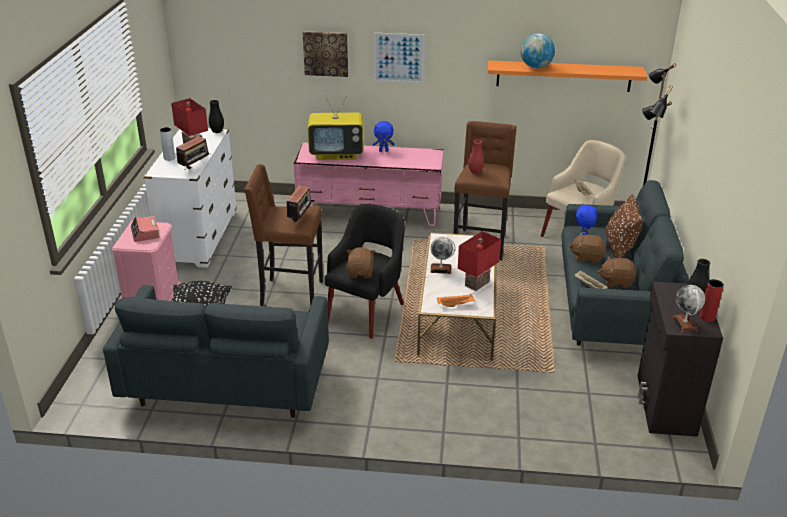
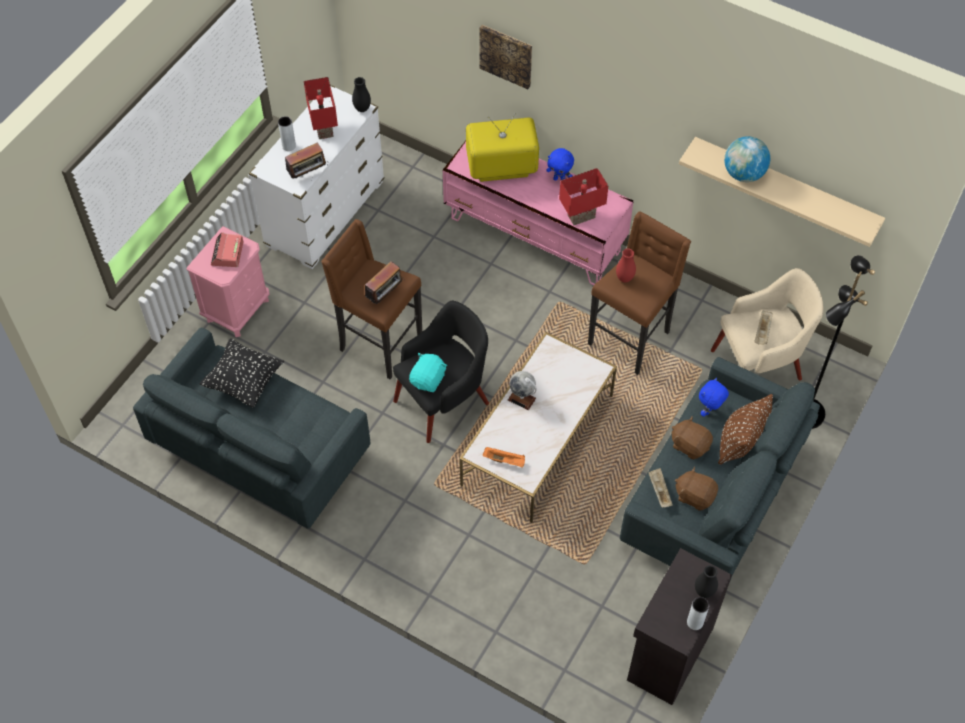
camera: 25 degrees right, 25 degrees up
television [308,95,364,160] -> television turned 150 degrees clockwise [466,113,539,182]
brown plush toy [346,247,375,278] -> turquoise plush toy [409,353,447,392]
picture [374,33,424,83] -> none
red table lamp [458,231,501,291] -> red table lamp moved to [559,168,608,225]
orange shelf [488,60,647,92] -> beige shelf [679,137,885,247]
globe [671,285,705,332] -> none
red vase [700,279,724,322] -> grey vase [687,597,709,630]

